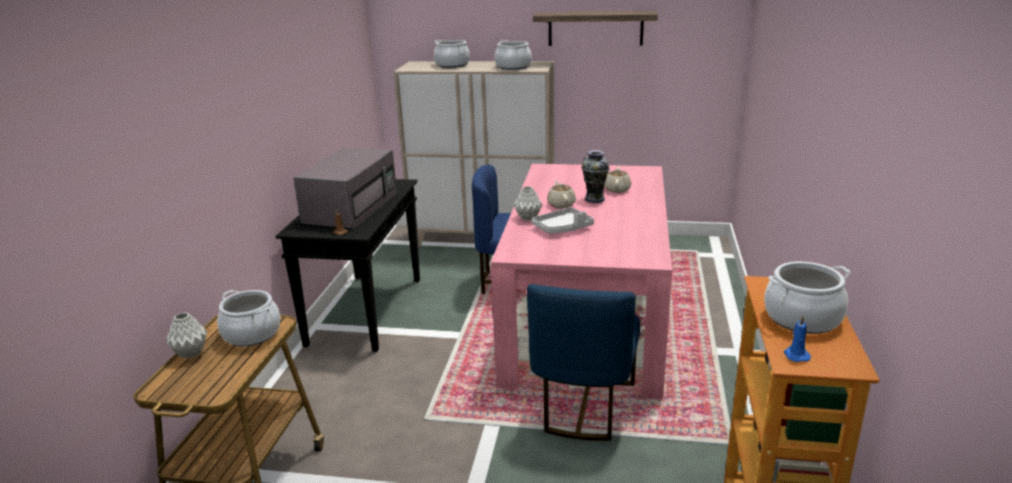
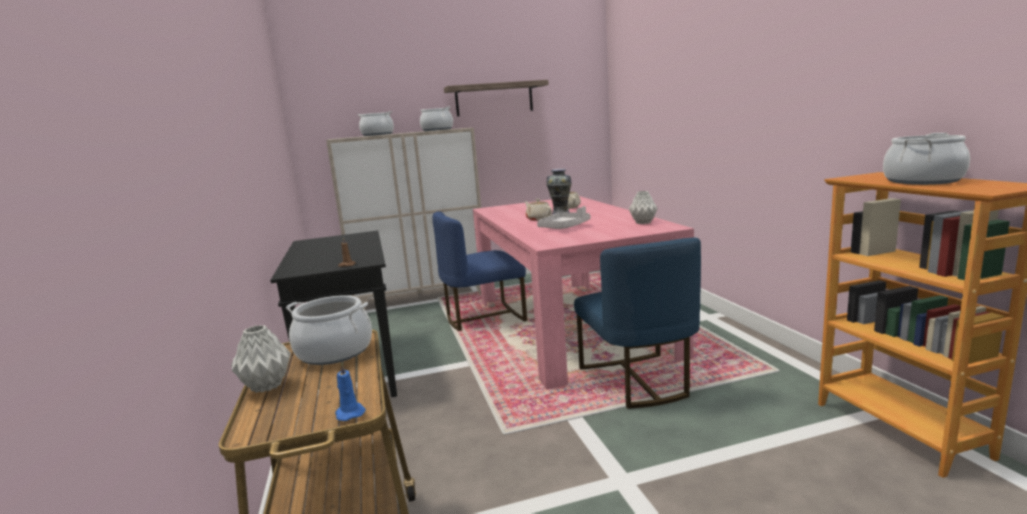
camera: 25 degrees left, 10 degrees down
grey microwave [293,147,397,229] -> none
grey vase [514,186,542,221] -> grey vase moved to [629,191,658,224]
blue candle [784,316,811,362] -> blue candle moved to [335,362,366,421]

